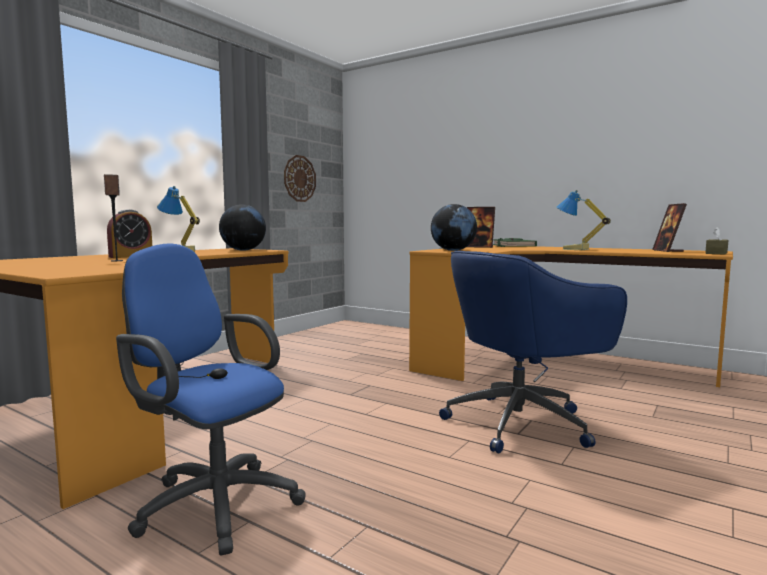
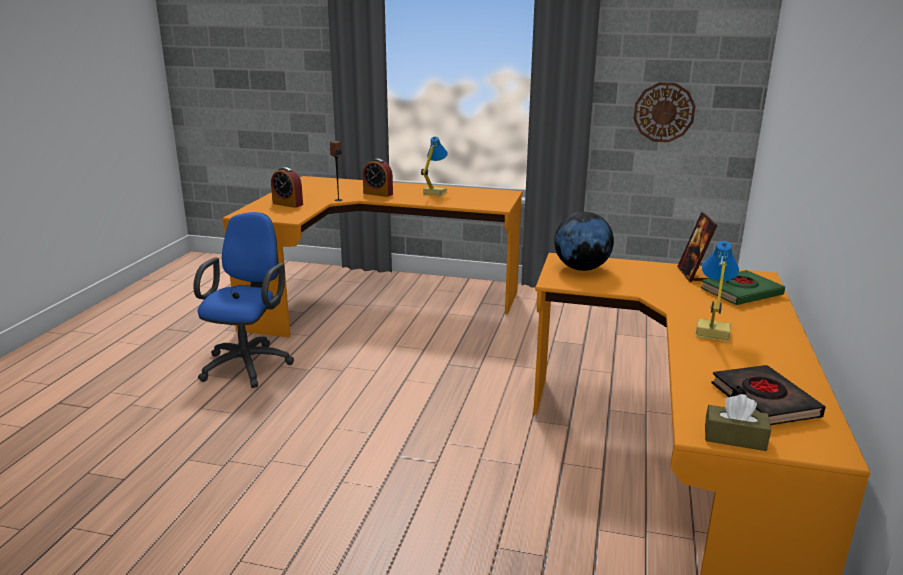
camera: 70 degrees right, 15 degrees up
globe [219,205,266,251] -> none
blue office chair [439,251,627,454] -> none
picture frame [652,203,687,252] -> black book [711,365,826,425]
none -> alarm clock [271,167,303,208]

